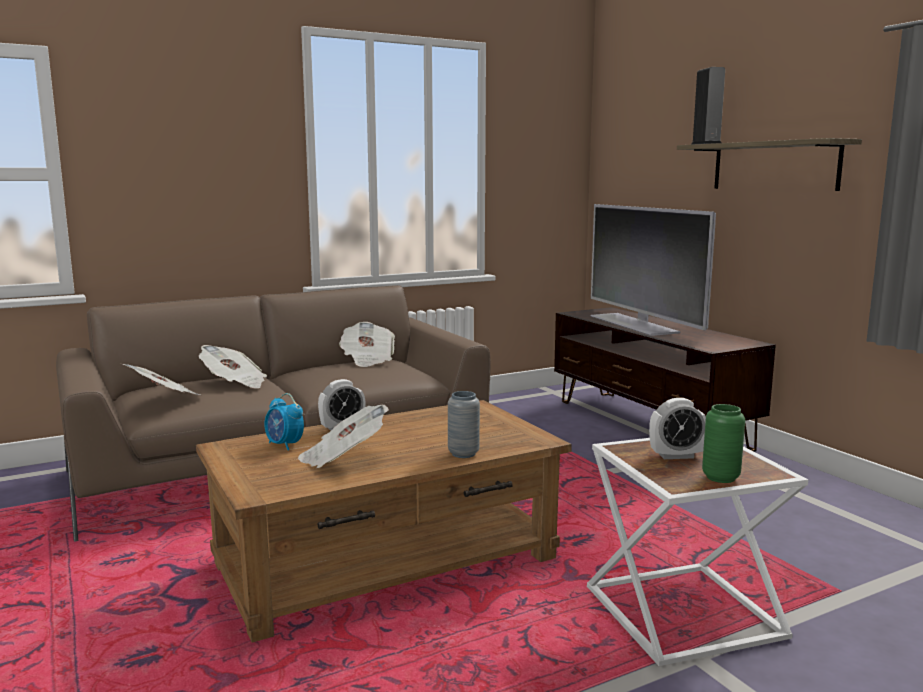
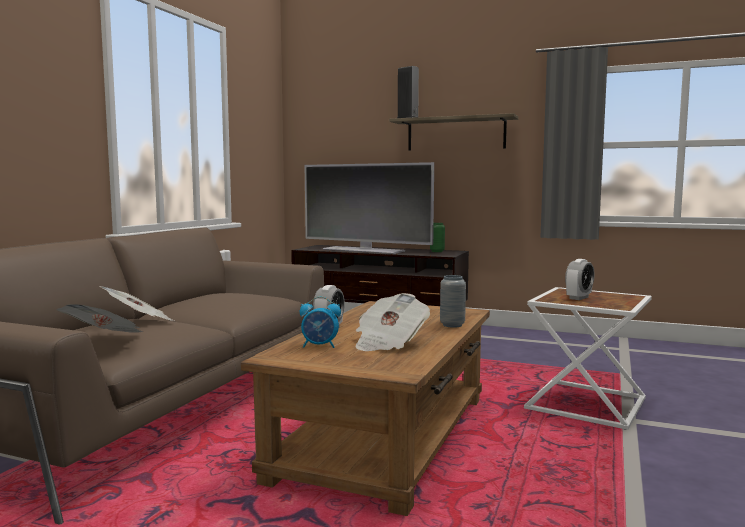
camera: 40 degrees left, 5 degrees down
newspaper [339,322,395,367] -> none
green vase [702,404,745,483] -> green vase moved to [430,223,445,252]

